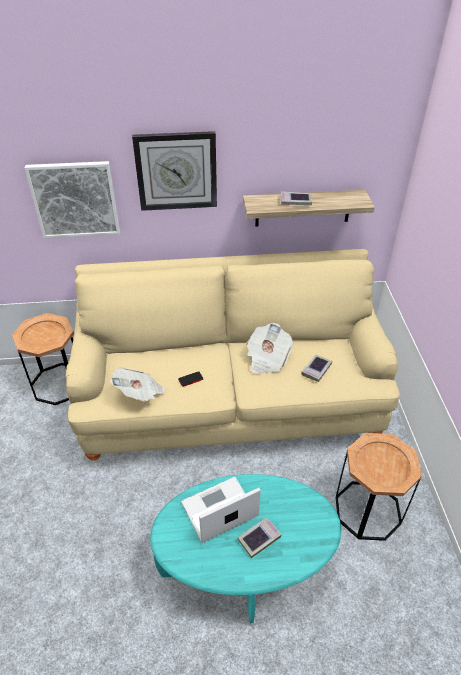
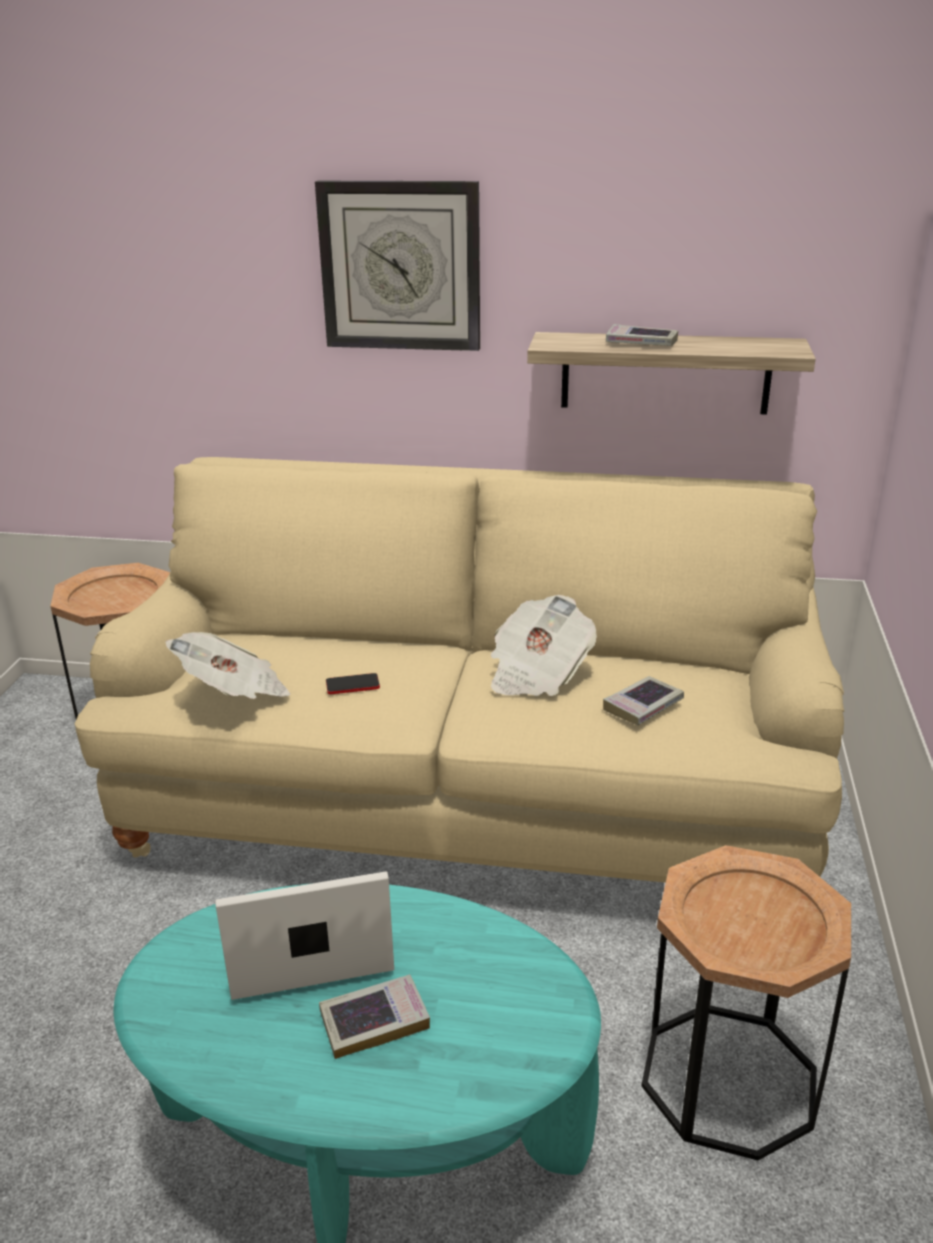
camera: 15 degrees right, 15 degrees down
picture [25,161,120,238] -> none

